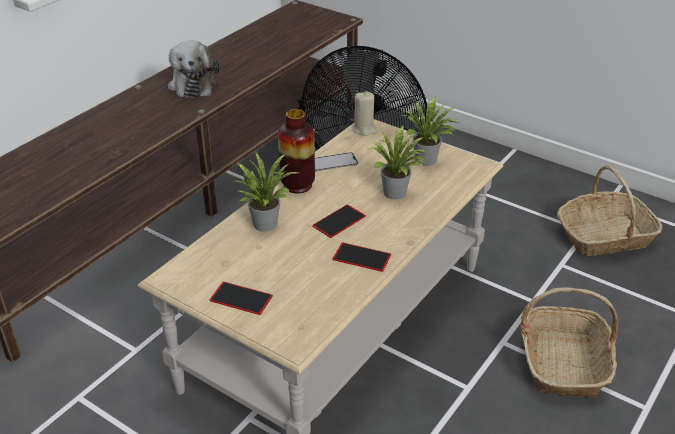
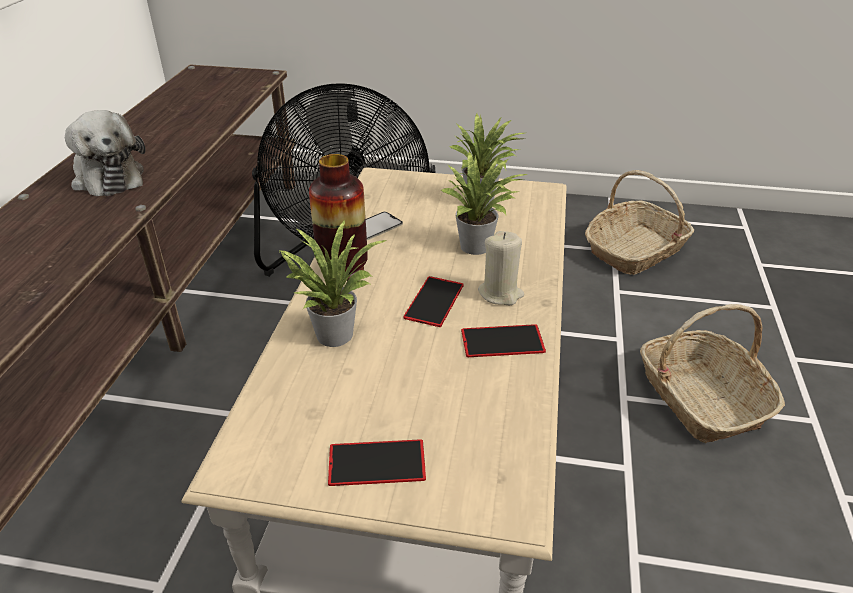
camera: 25 degrees left, 0 degrees up
beige candle [352,91,377,136] -> beige candle moved to [478,231,524,305]

